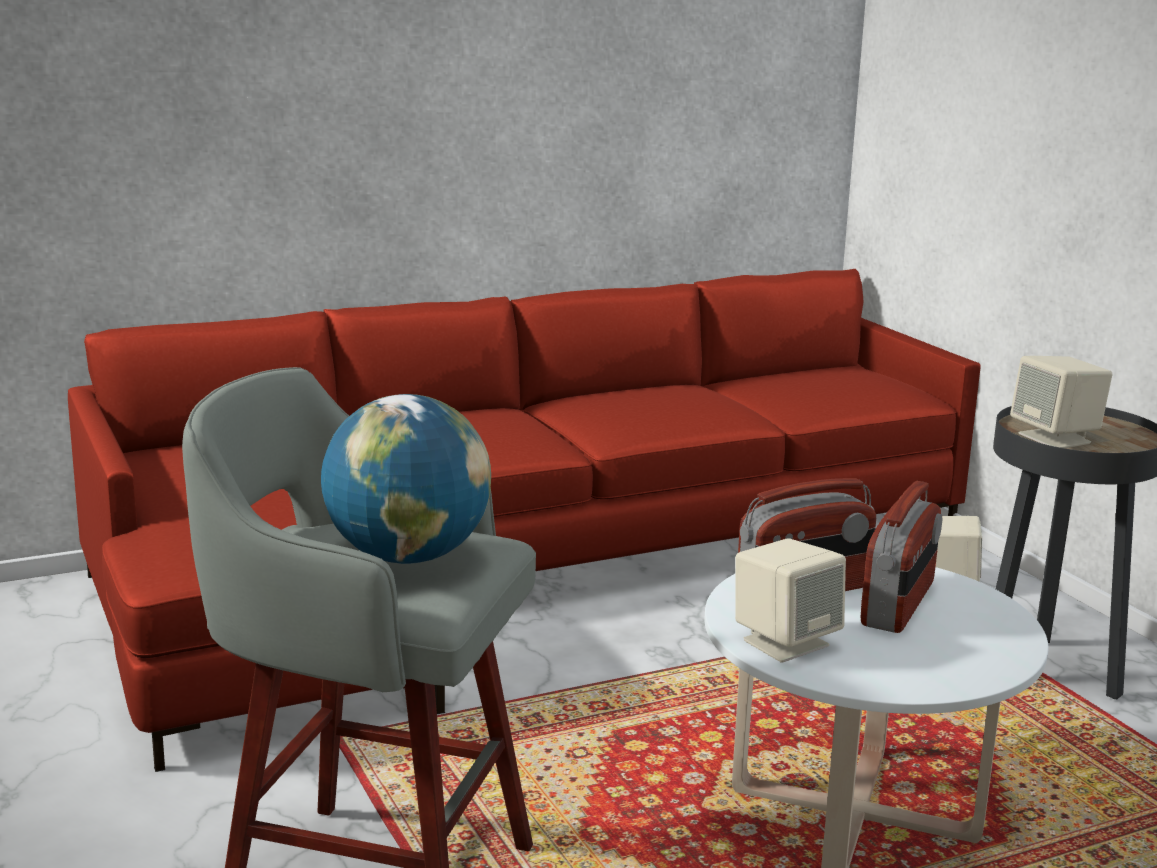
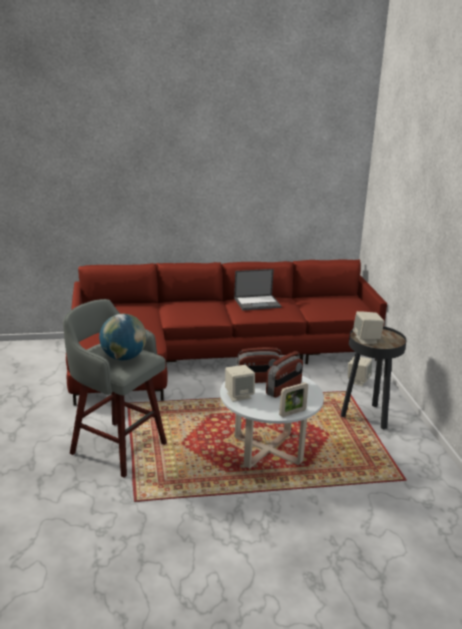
camera: 15 degrees right, 5 degrees up
none -> laptop [234,269,281,310]
none -> picture frame [279,382,308,417]

